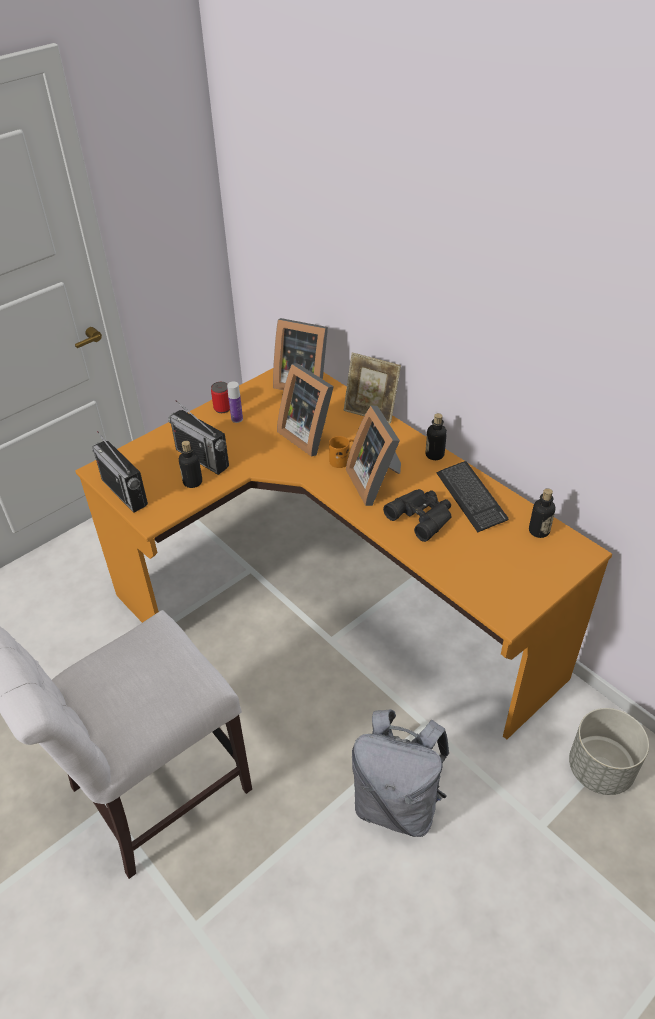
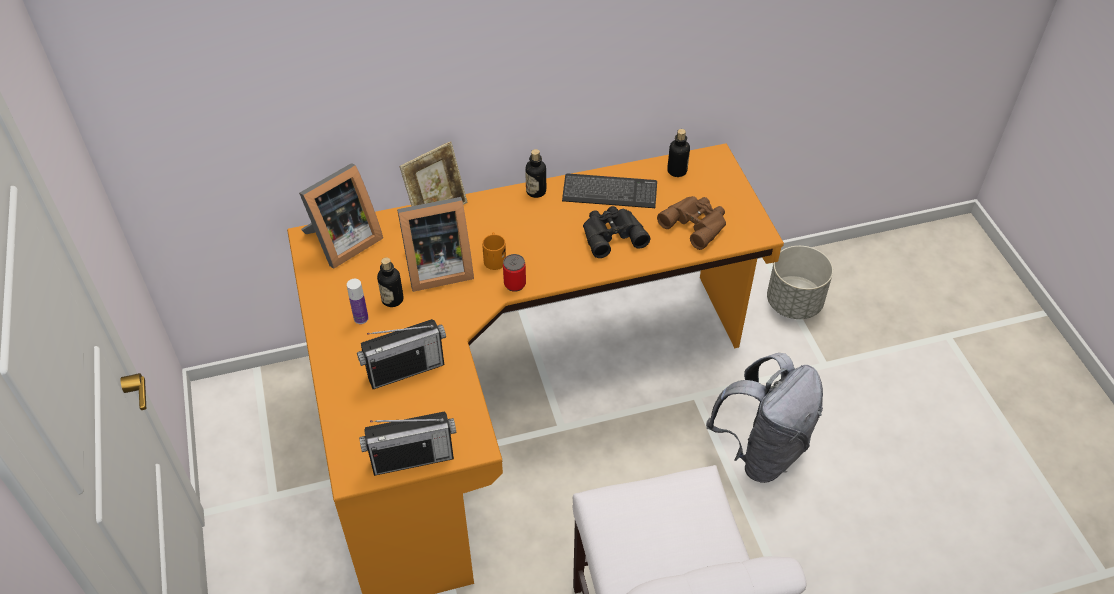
camera: 65 degrees left, 5 degrees up
bottle [179,441,202,488] -> bottle moved to [377,257,404,307]
can [211,382,230,413] -> can moved to [503,254,526,292]
picture frame [346,405,401,506] -> none
none -> brown binoculars [657,196,726,250]

